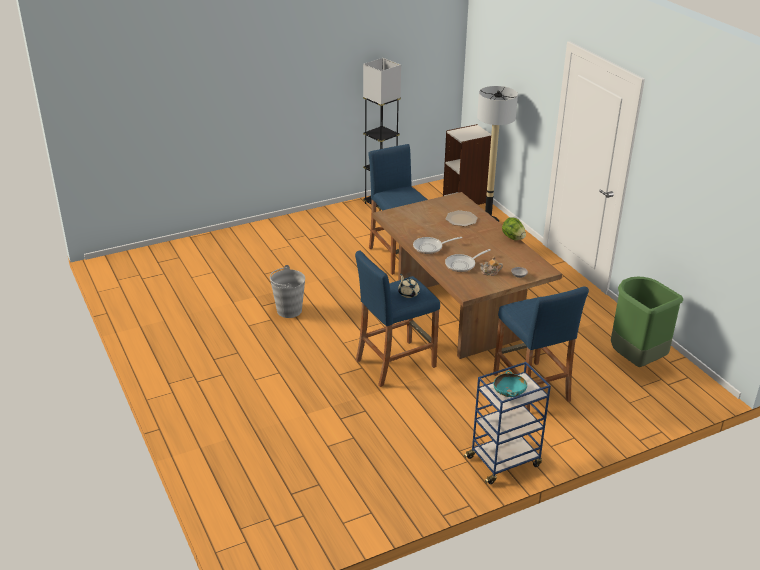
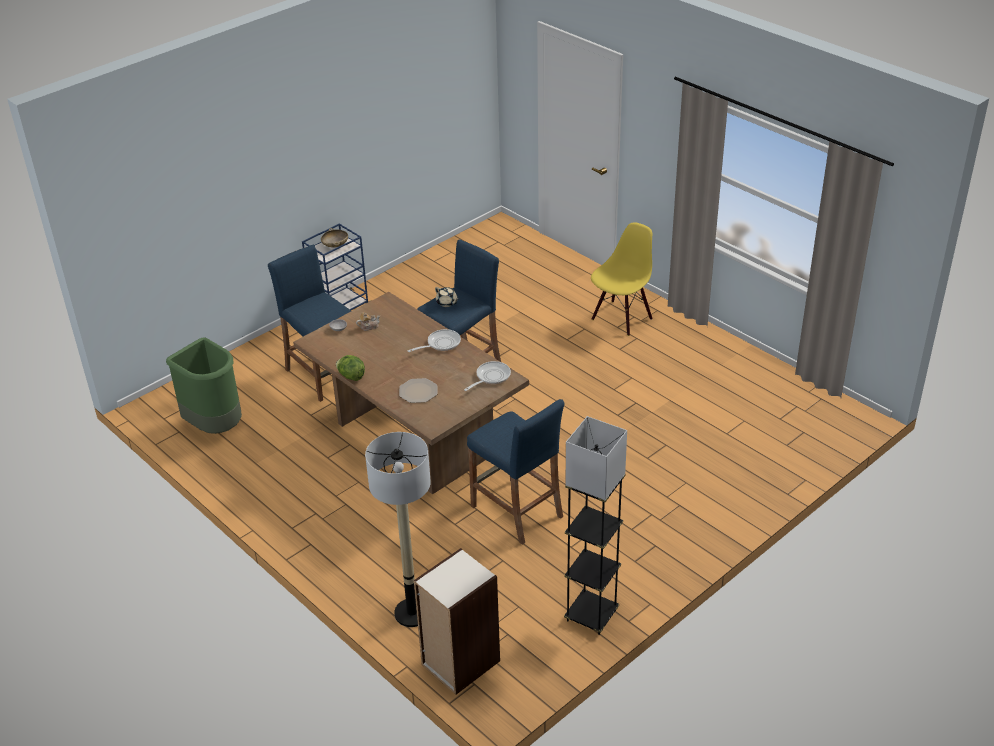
camera: 165 degrees right, 5 degrees up
grey bucket [270,265,305,318] -> none
frying pan [445,249,491,272] -> frying pan moved to [464,361,511,391]
turquoise bowl [493,371,527,397] -> beige bowl [321,228,348,247]
none -> yellow chair [591,222,652,336]

